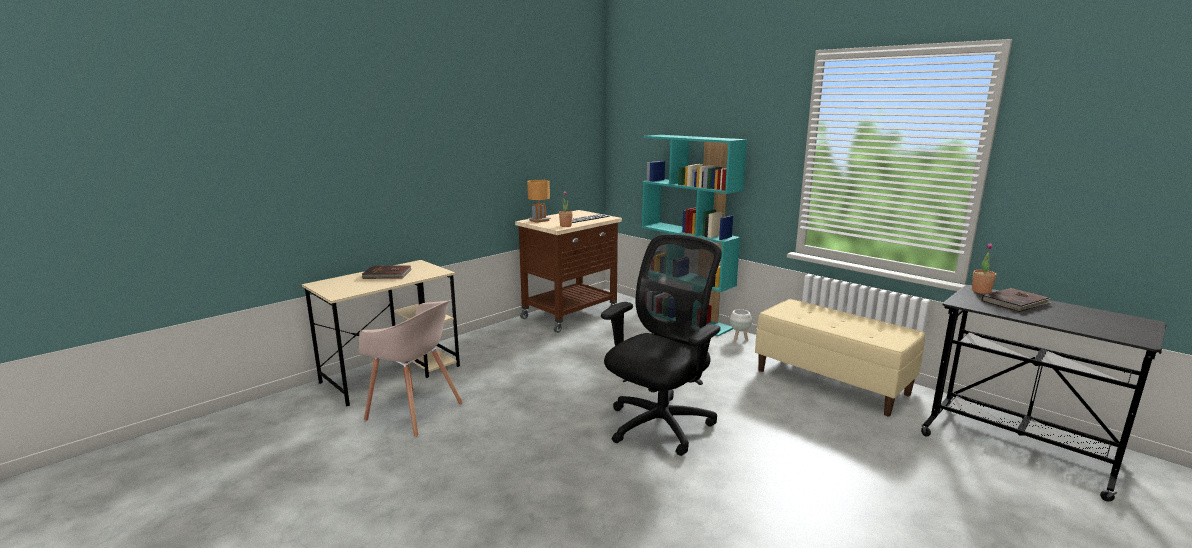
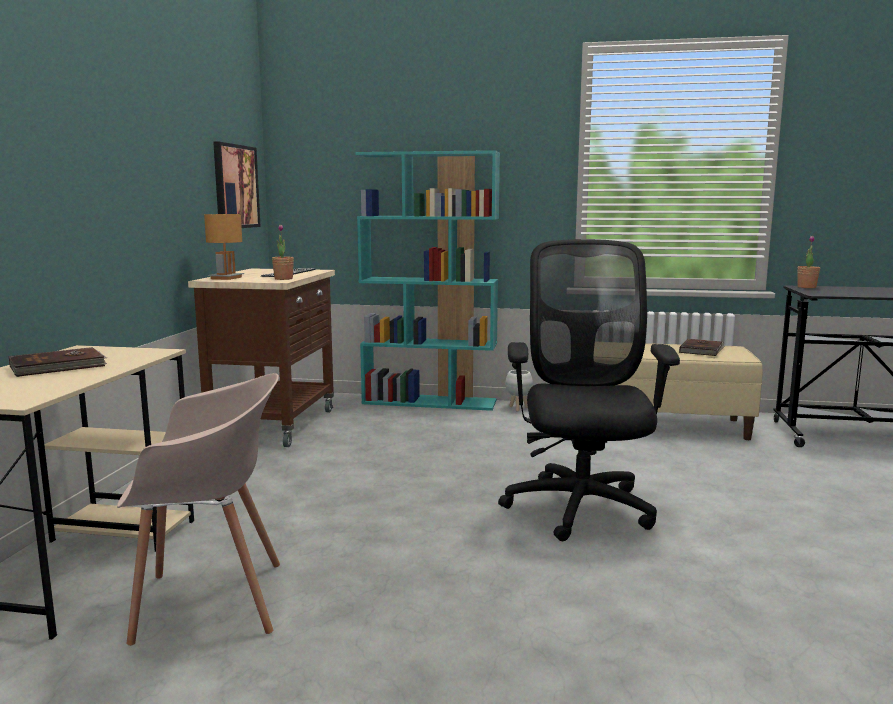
camera: 35 degrees left, 5 degrees down
brown book [982,288,1052,312] -> brown book moved to [679,339,724,356]
none -> picture [213,142,261,228]

